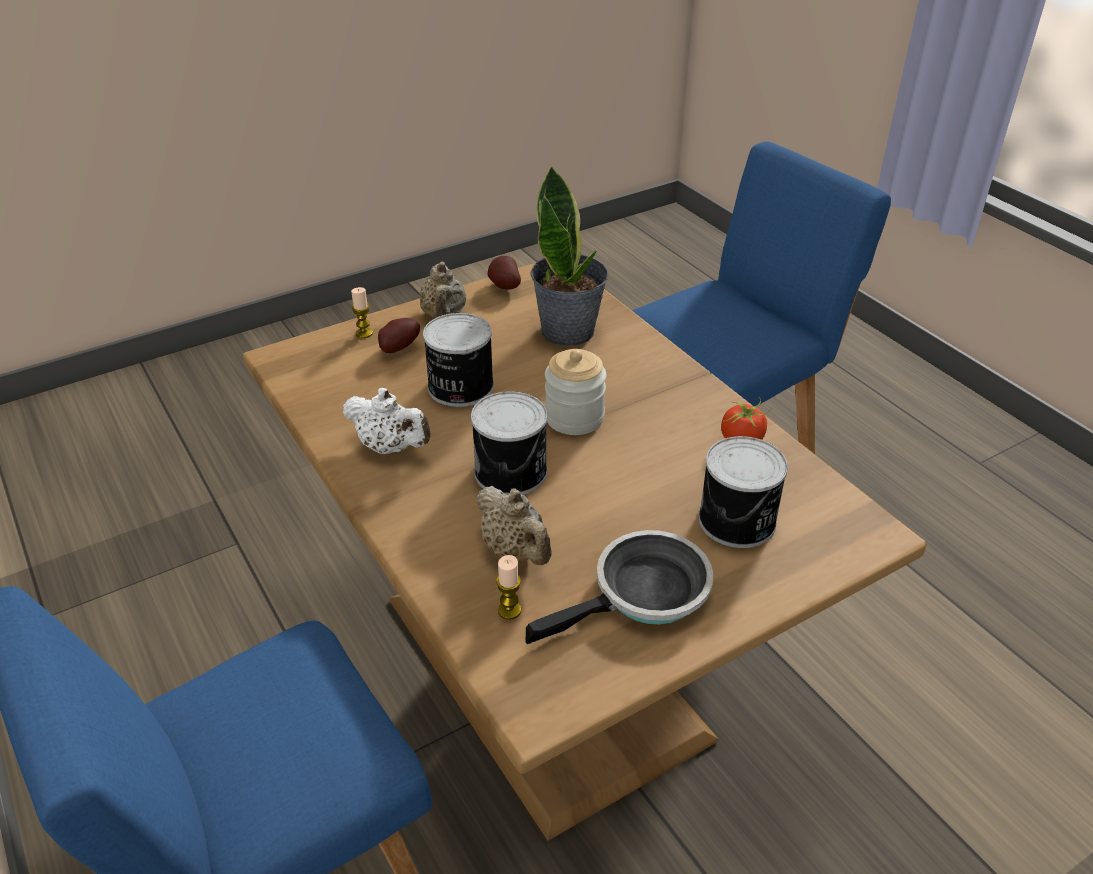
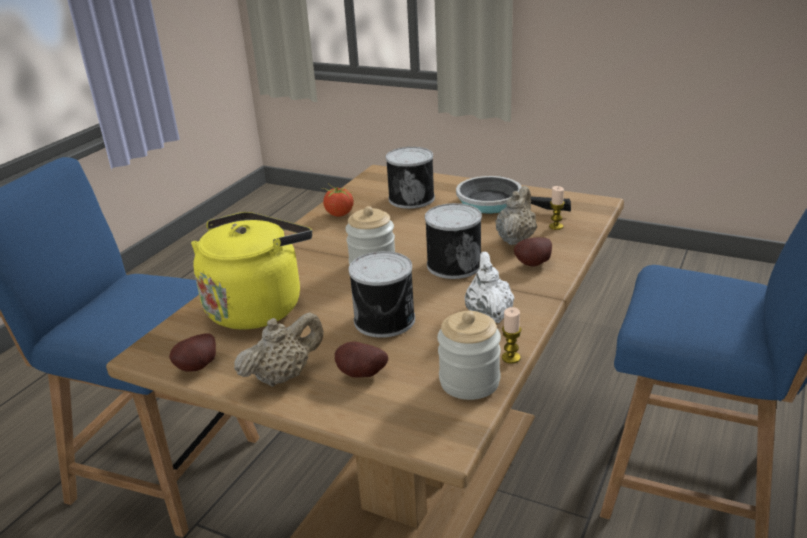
camera: 120 degrees left, 10 degrees down
candle [351,287,373,338] -> candle moved to [502,307,522,364]
potted plant [531,165,608,346] -> yellow kettle [191,212,312,330]
none -> jar [437,311,501,400]
none -> potato [514,237,552,267]

